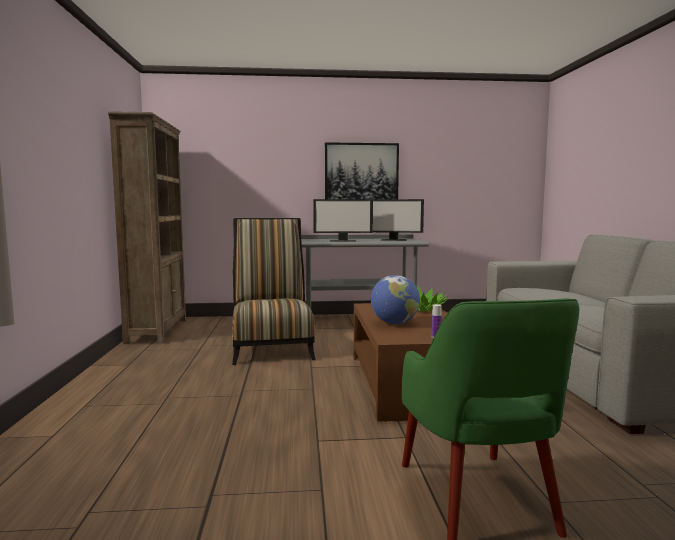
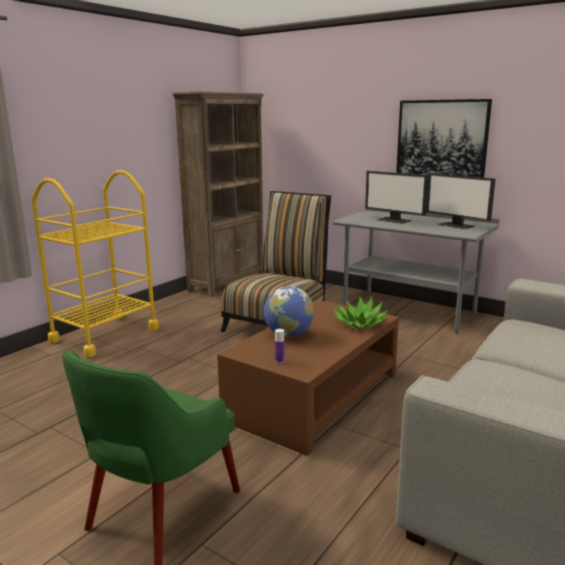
camera: 40 degrees right, 10 degrees up
none -> yellow cart [32,170,159,357]

